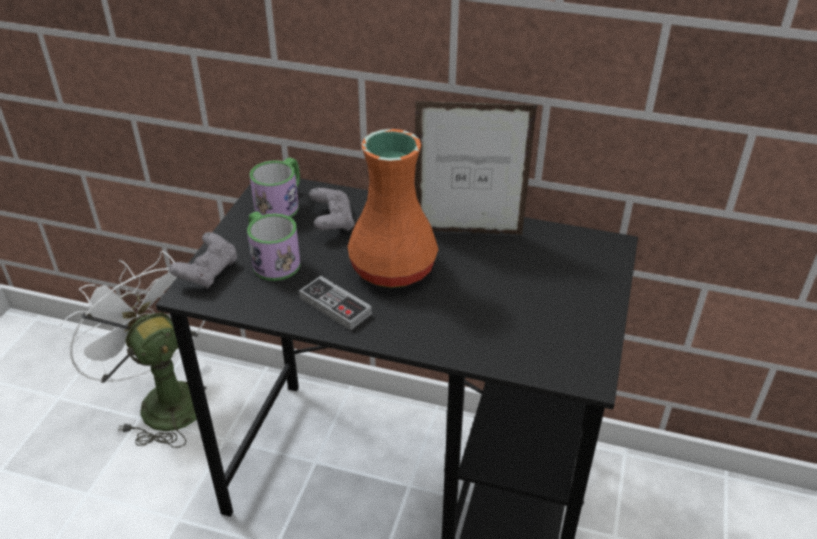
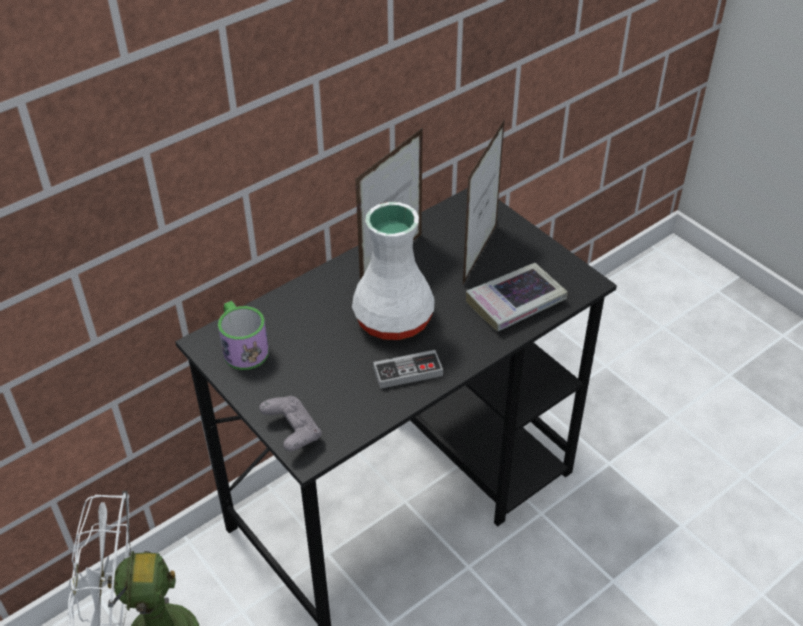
camera: 55 degrees left, 5 degrees up
mug [247,211,301,281] -> none
grey game controller [309,188,355,232] -> none
orange vase [348,129,439,288] -> white vase [352,202,435,340]
none -> picture frame [463,119,505,284]
none -> book [466,263,567,332]

